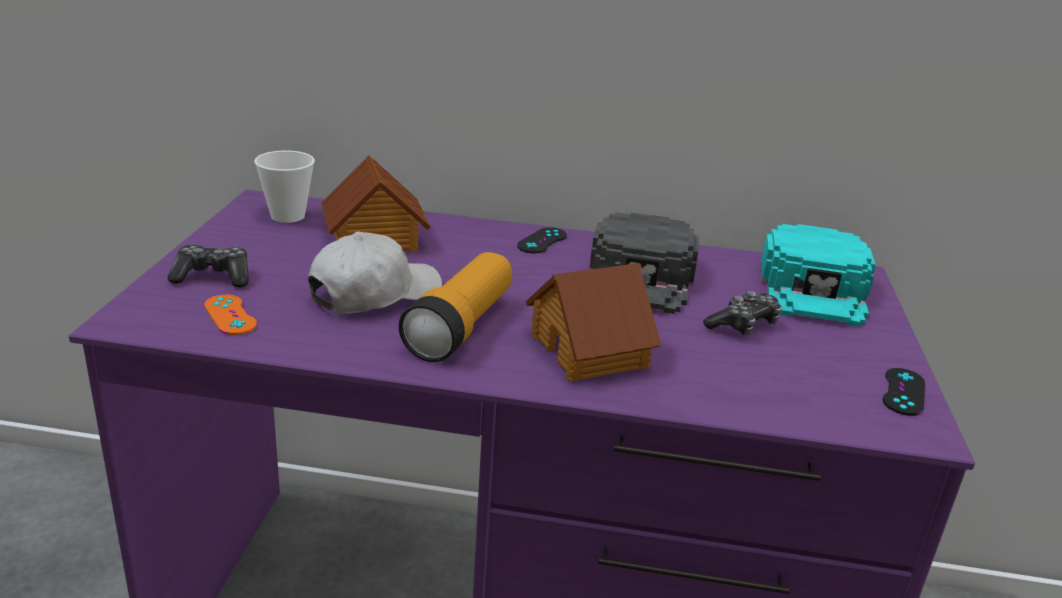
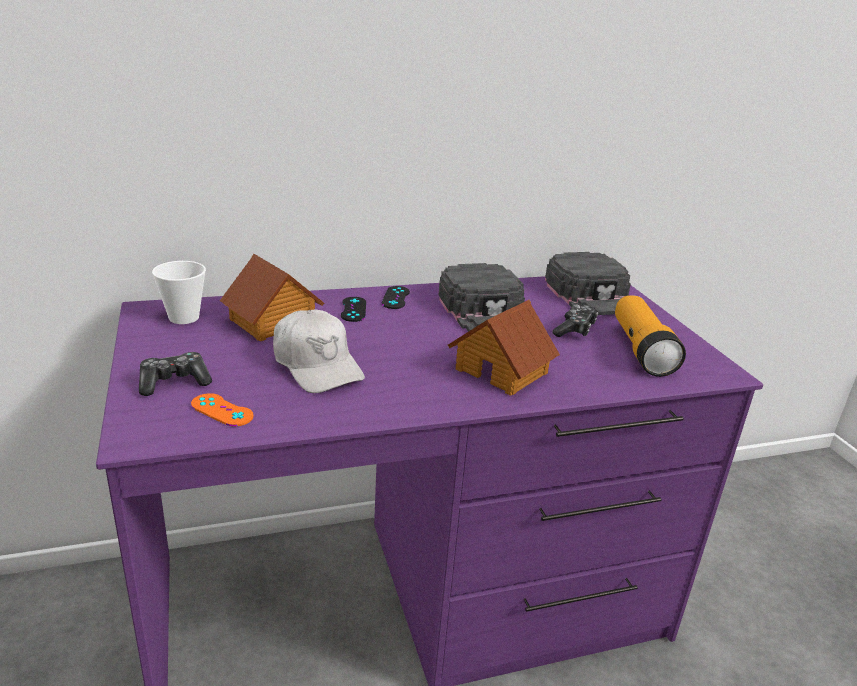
camera: 25 degrees left, 0 degrees up
white cap [308,232,442,314] -> white cap turned 120 degrees clockwise [273,310,365,393]
flashlight [399,252,512,362] -> flashlight moved to [615,295,686,377]
turquoise cap [761,224,876,327] -> black cap [545,252,631,315]
black game controller [883,368,925,416] -> black game controller moved to [341,297,366,322]

